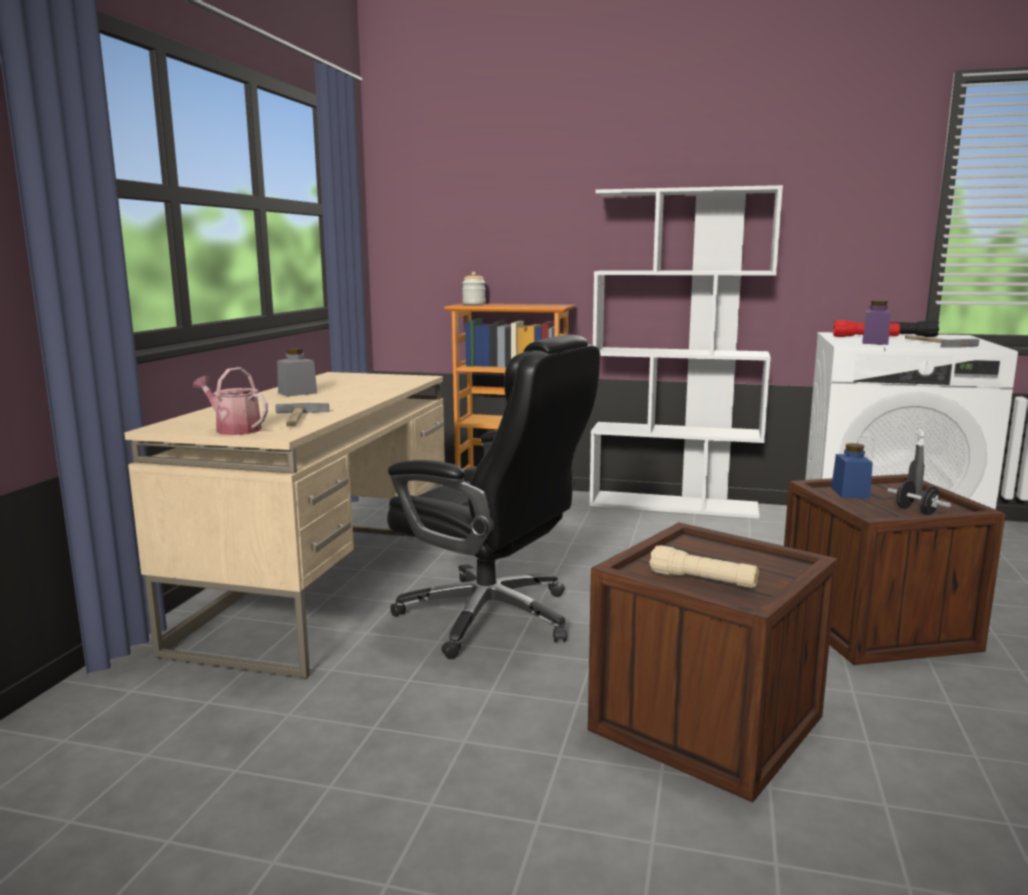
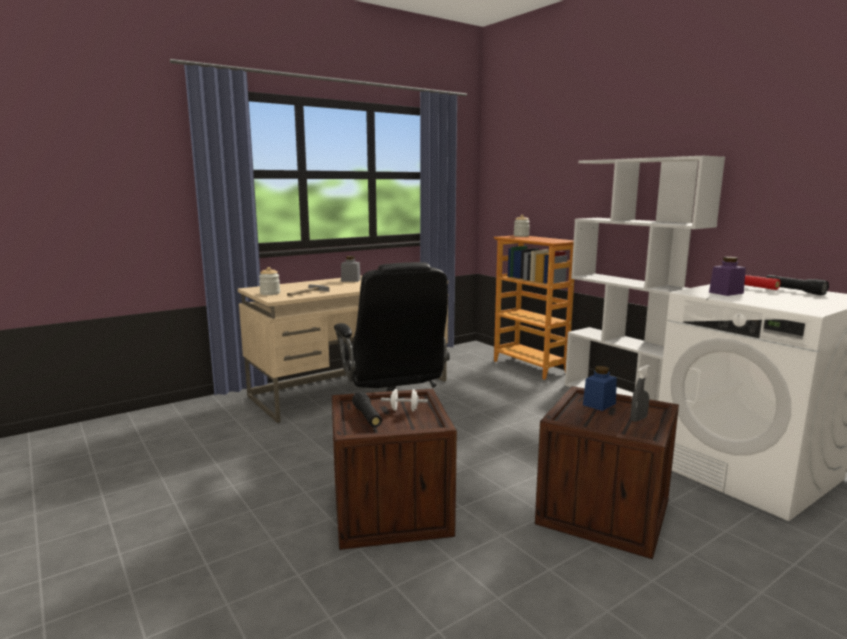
camera: 40 degrees right, 0 degrees up
watering can [193,367,268,435] -> jar [259,267,280,295]
beige flashlight [649,545,758,588] -> black flashlight [352,392,382,427]
black dumbbell [888,480,951,515] -> none
hammer [905,335,979,348] -> none
none -> white dumbbell [381,389,428,411]

